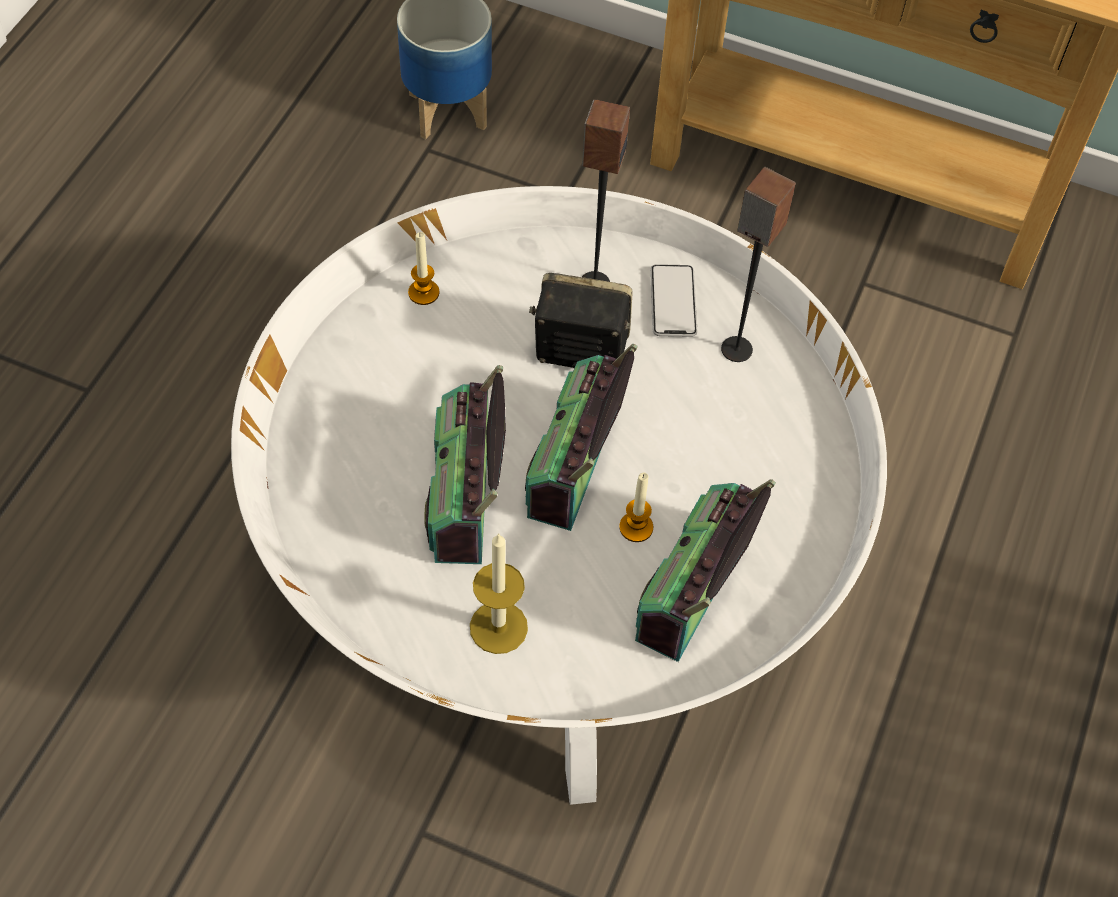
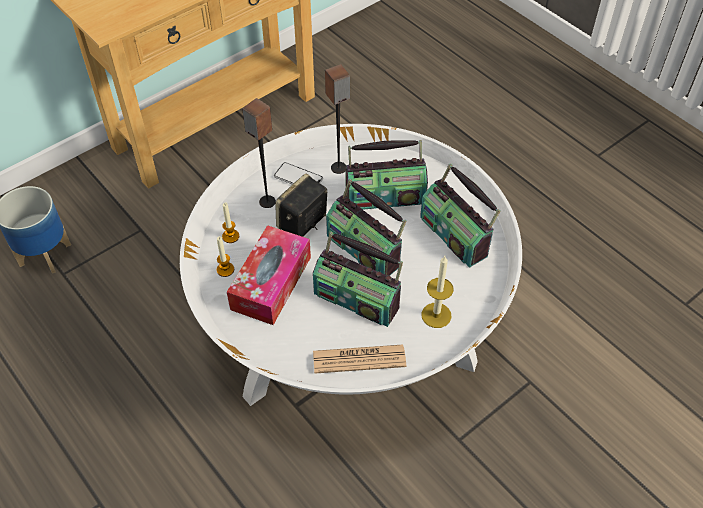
camera: 60 degrees left, 5 degrees down
candle [619,473,653,542] -> candle moved to [222,203,239,243]
none -> tissue box [227,225,311,325]
none -> newspaper [313,345,406,374]
none -> radio [345,140,428,210]

